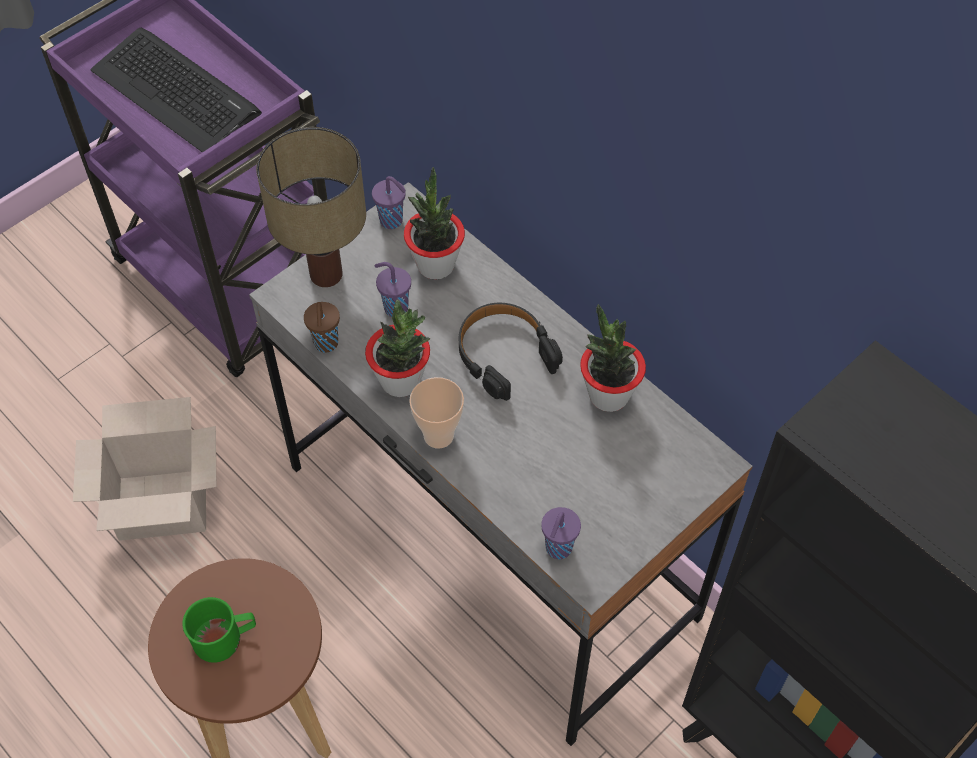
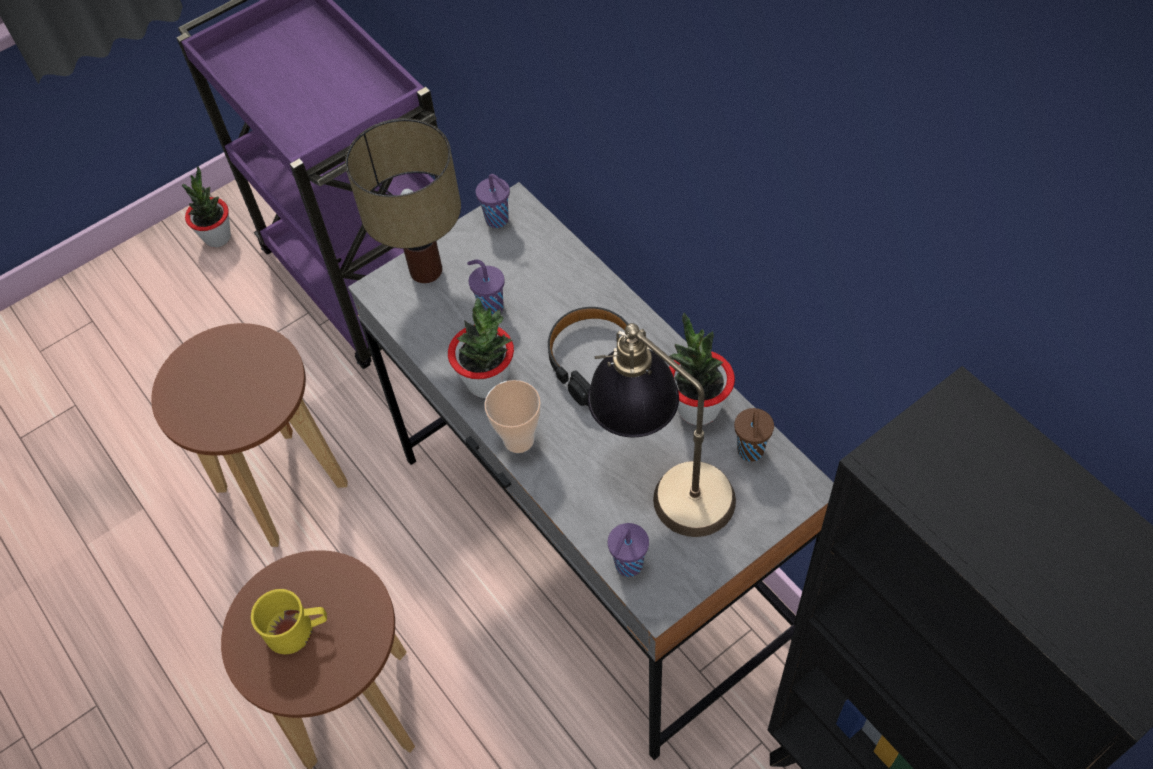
camera: 10 degrees right, 0 degrees up
cardboard box [73,397,216,541] -> brown stool [151,323,348,547]
keyboard [90,28,262,152] -> none
green mug [182,597,256,663] -> yellow mug [251,589,327,654]
brown cup [304,302,340,353] -> brown cup moved to [734,408,774,461]
potted plant [404,167,465,280] -> potted plant moved to [182,166,231,248]
none -> table lamp [588,323,736,537]

